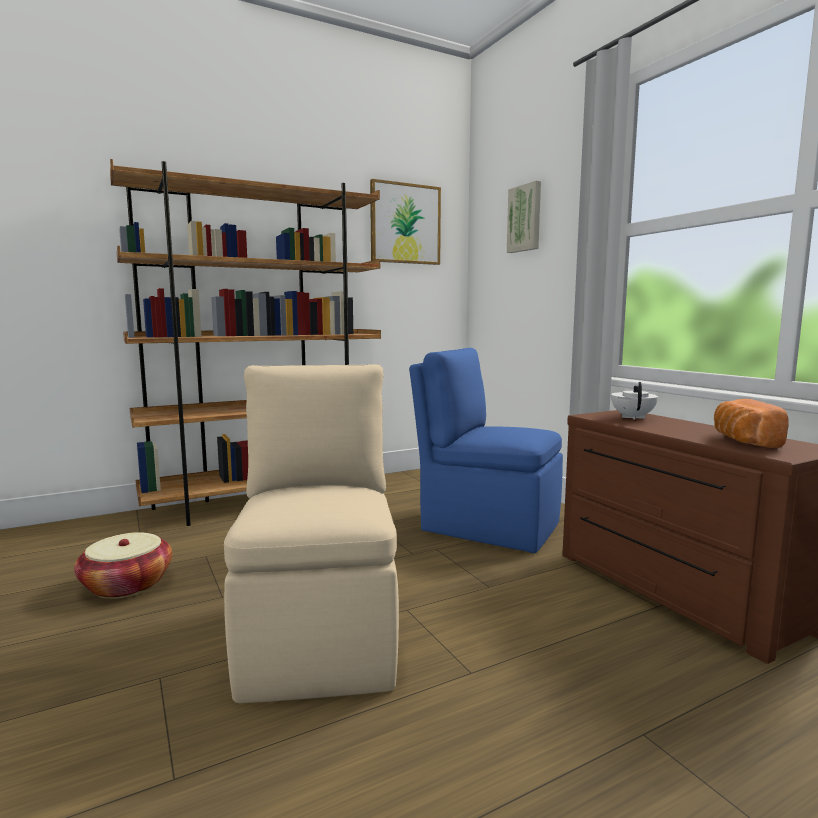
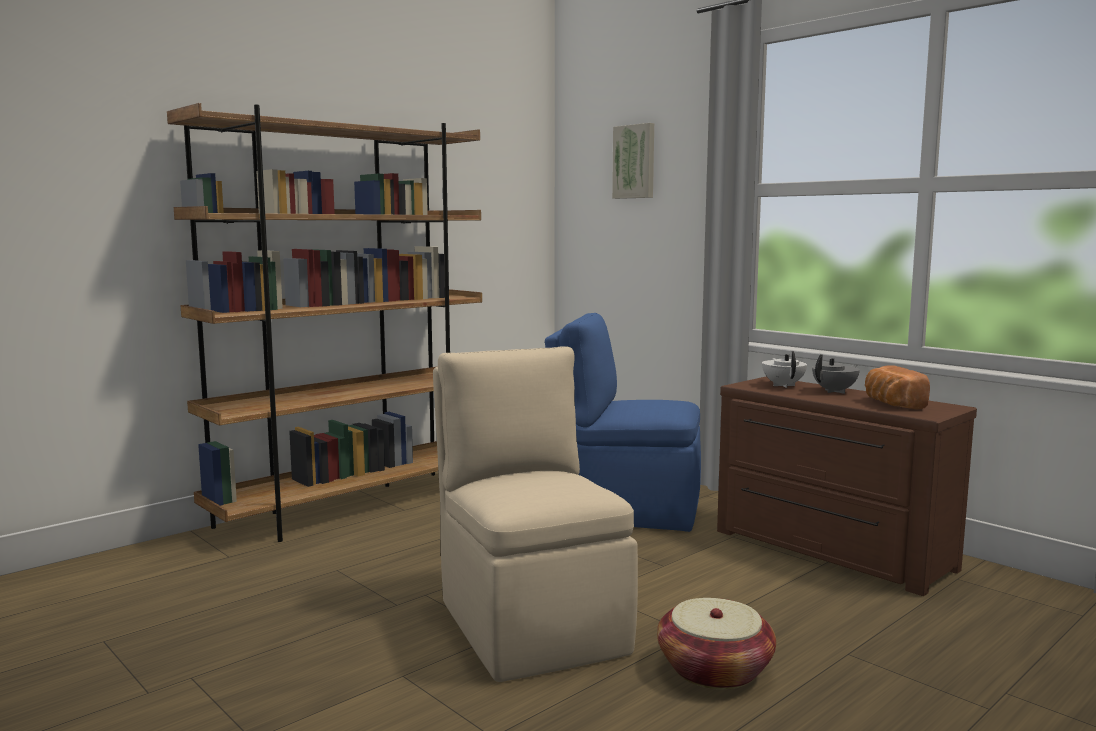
camera: 15 degrees left, 0 degrees up
basket [74,532,172,599] -> basket moved to [657,598,776,690]
picture [370,179,441,265] -> none
none -> grey teapot [812,354,860,394]

